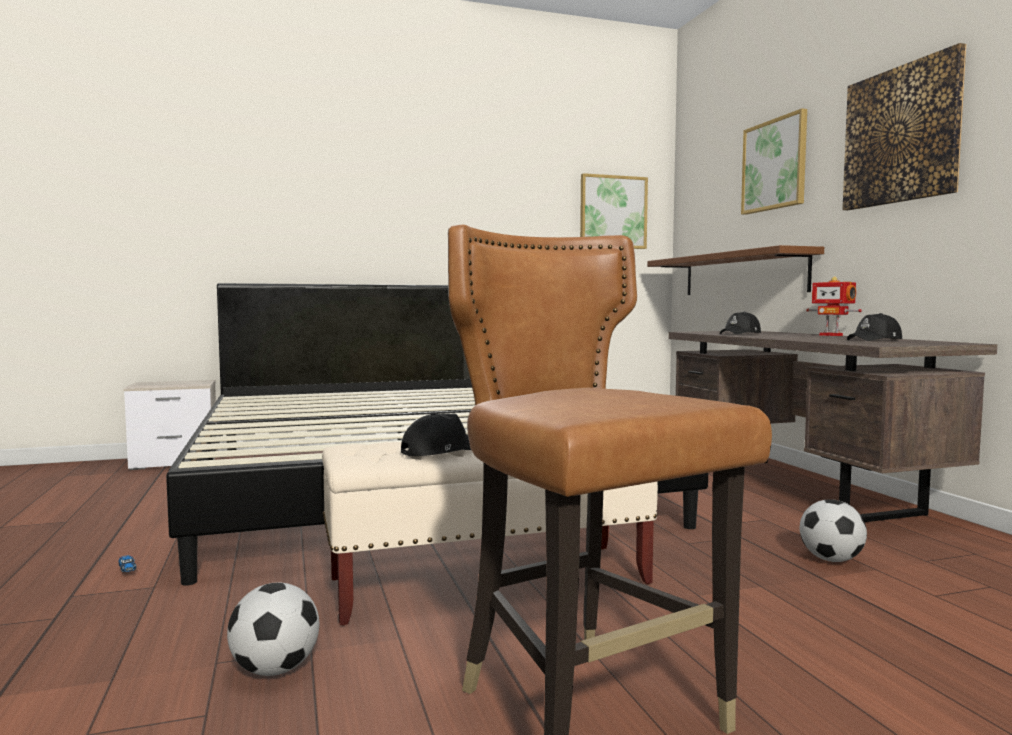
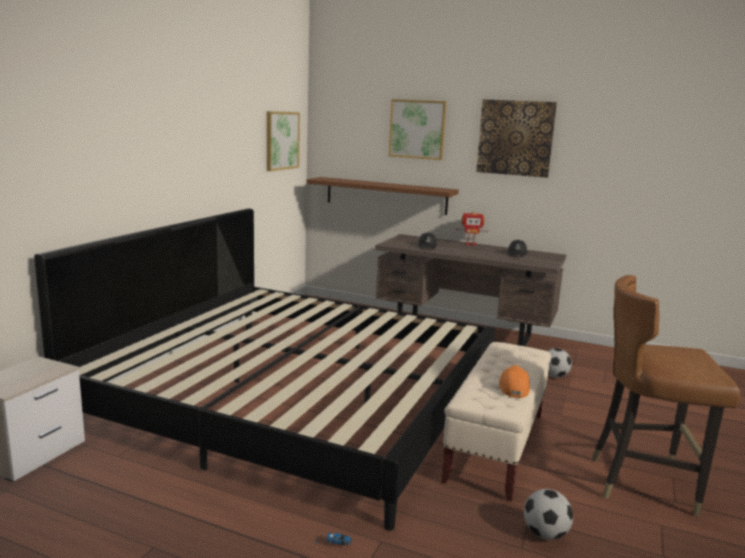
camera: 50 degrees left, 10 degrees up
black cap [401,413,471,456] -> orange cap [499,365,530,398]

